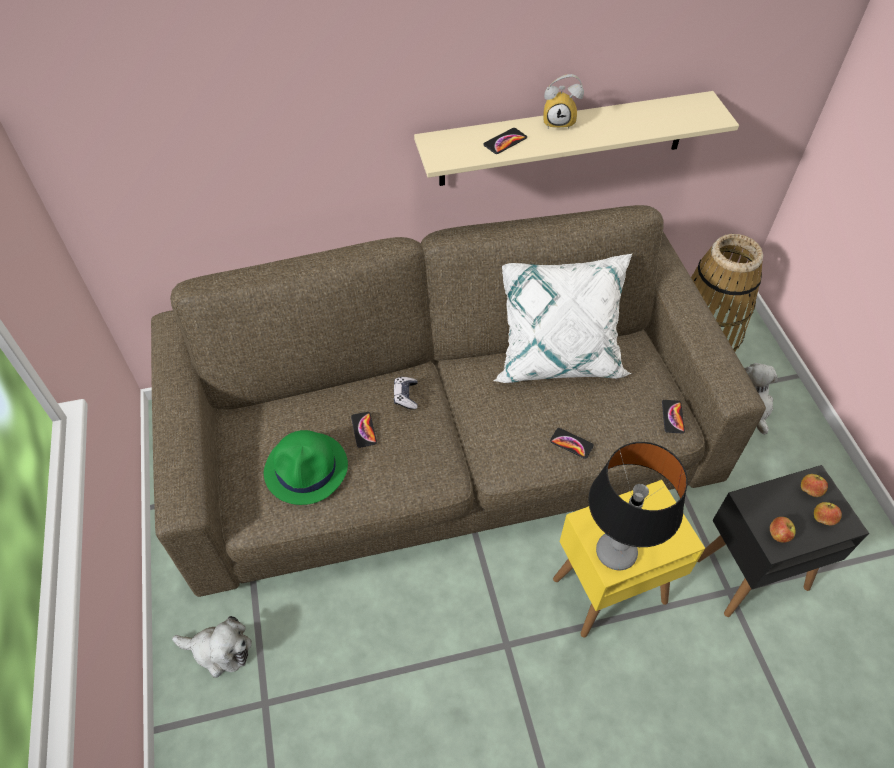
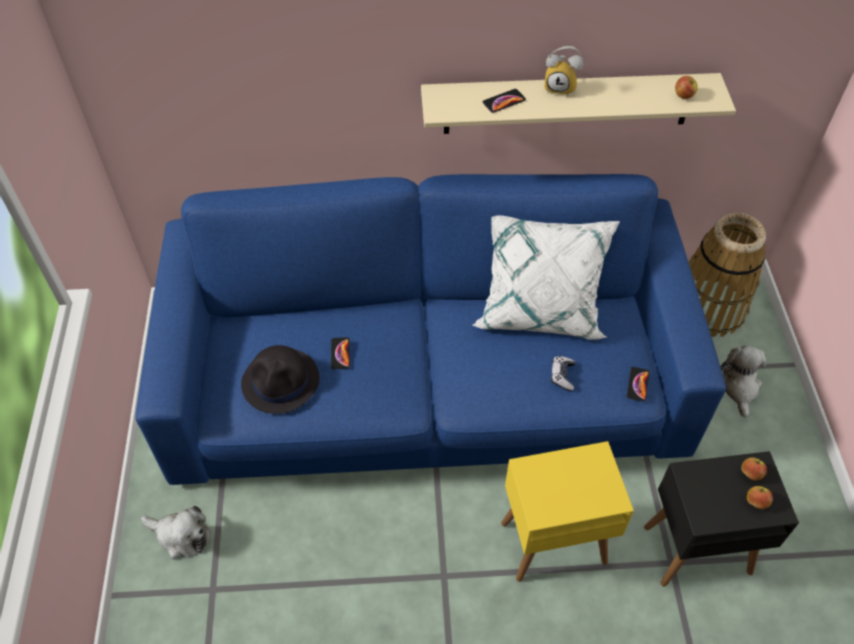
camera: 10 degrees right, 0 degrees up
brown sofa [151,205,766,597] -> blue sofa [135,174,726,485]
green hat [264,430,348,505] -> black hat [241,345,319,414]
game controller [394,377,418,410] -> game controller moved to [551,356,576,391]
phone [550,428,594,459] -> none
table lamp [588,442,688,570] -> none
apple [770,517,796,542] -> apple moved to [675,76,698,99]

